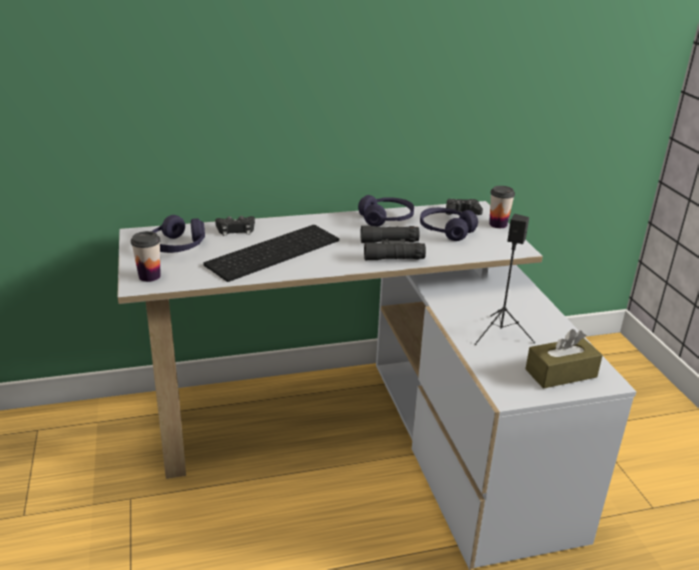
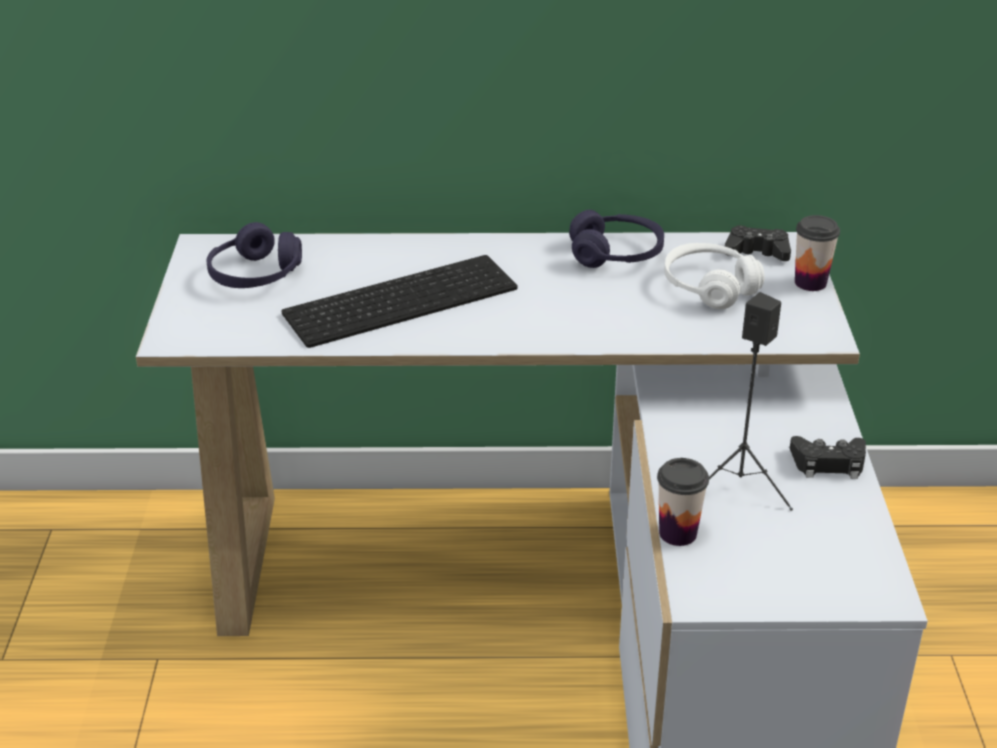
camera: 15 degrees right, 5 degrees up
cup [131,231,161,282] -> cup moved to [657,458,709,546]
black game controller [215,216,255,236] -> black game controller moved to [790,436,866,479]
black binoculars [361,226,426,260] -> none
purple headphones [420,208,478,241] -> white headphones [664,243,765,309]
brown tissue box [526,329,603,389] -> none

